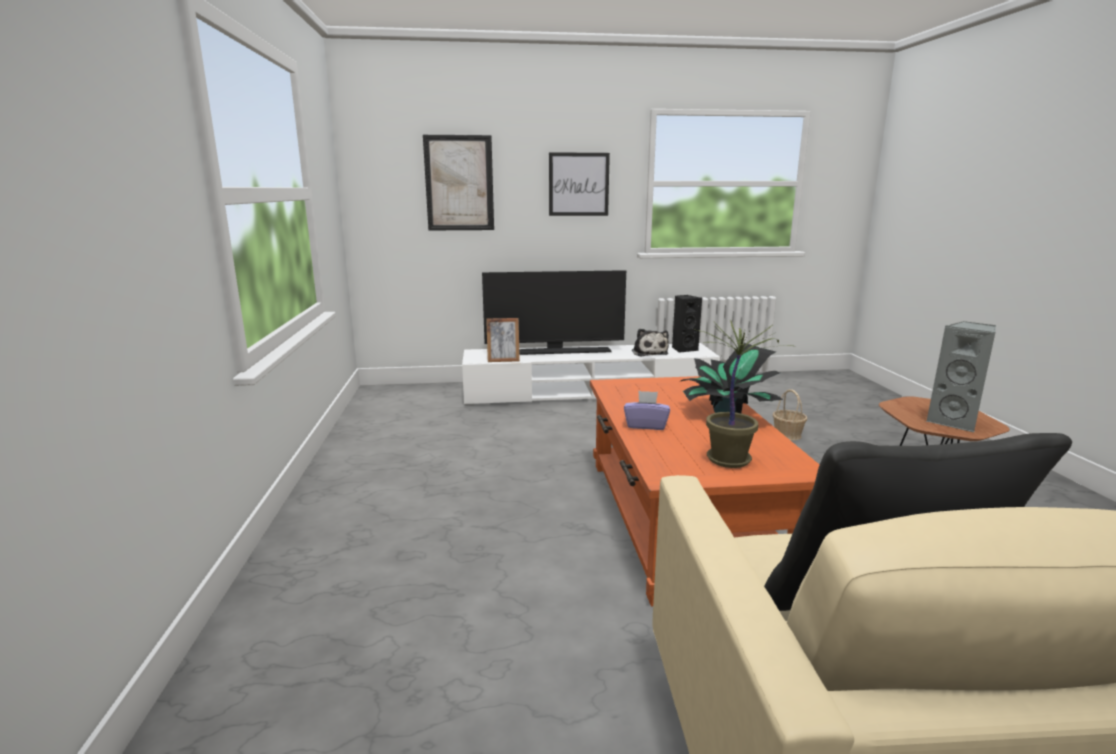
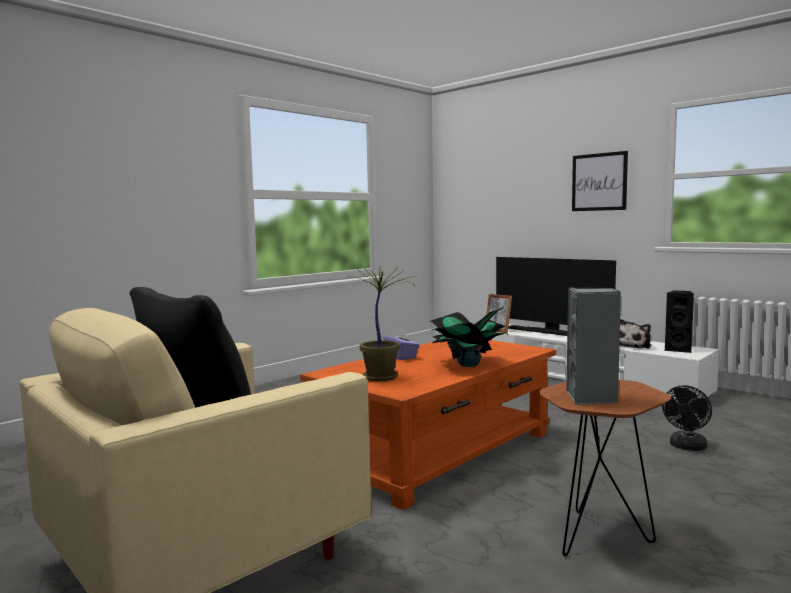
camera: 50 degrees right, 10 degrees down
picture [423,135,494,230] -> none
basket [773,389,807,441] -> black fan [662,385,712,451]

